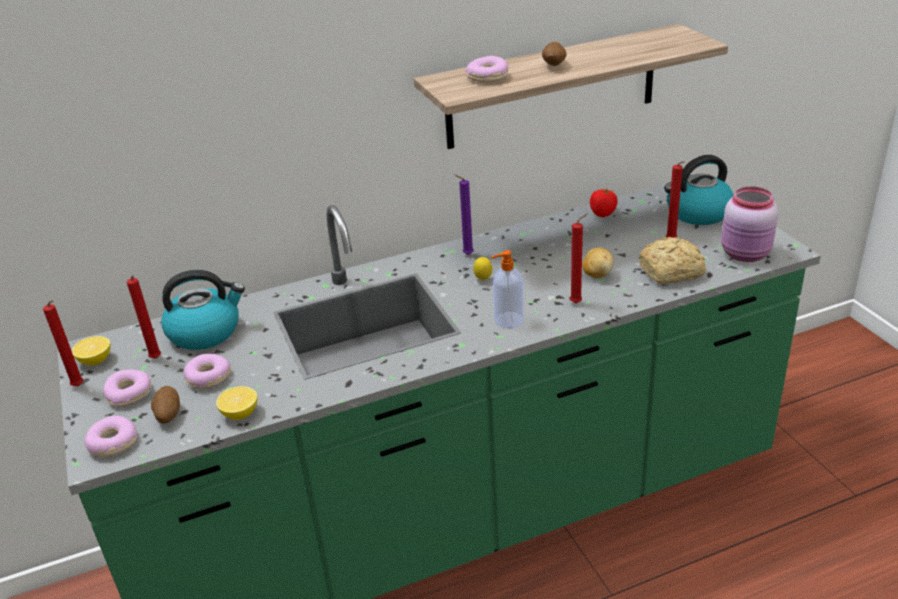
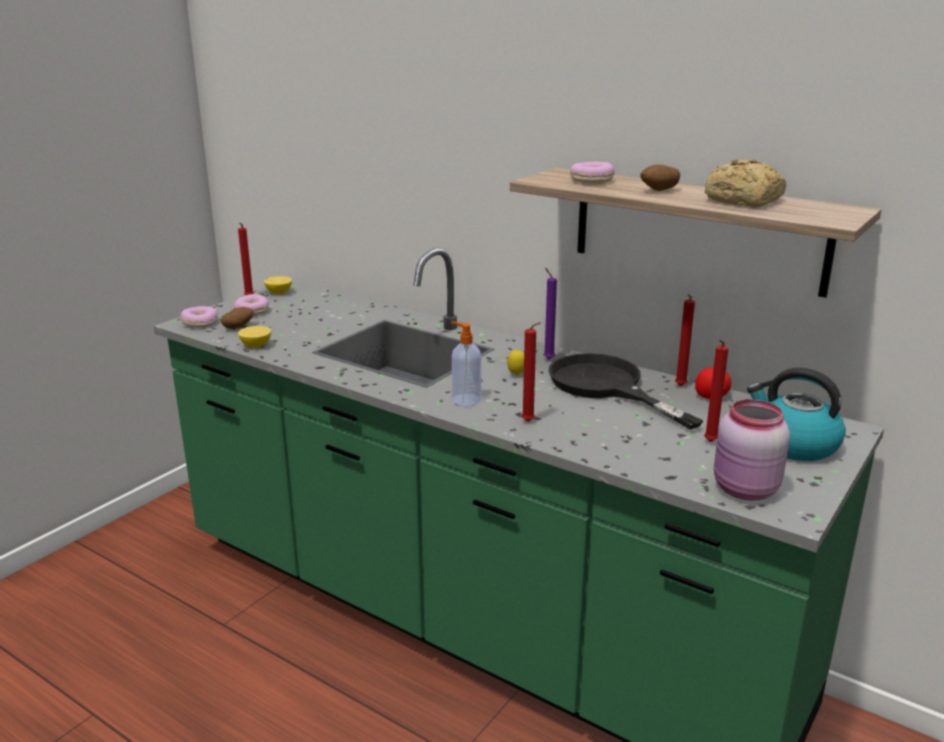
camera: 55 degrees right, 10 degrees down
red candle [127,276,161,359] -> red candle moved to [675,294,695,386]
kettle [161,270,245,350] -> none
donut [184,354,231,389] -> none
potato [582,248,614,278] -> none
bread [639,237,706,284] -> bread moved to [705,159,786,208]
none -> black frying pan [548,353,704,429]

